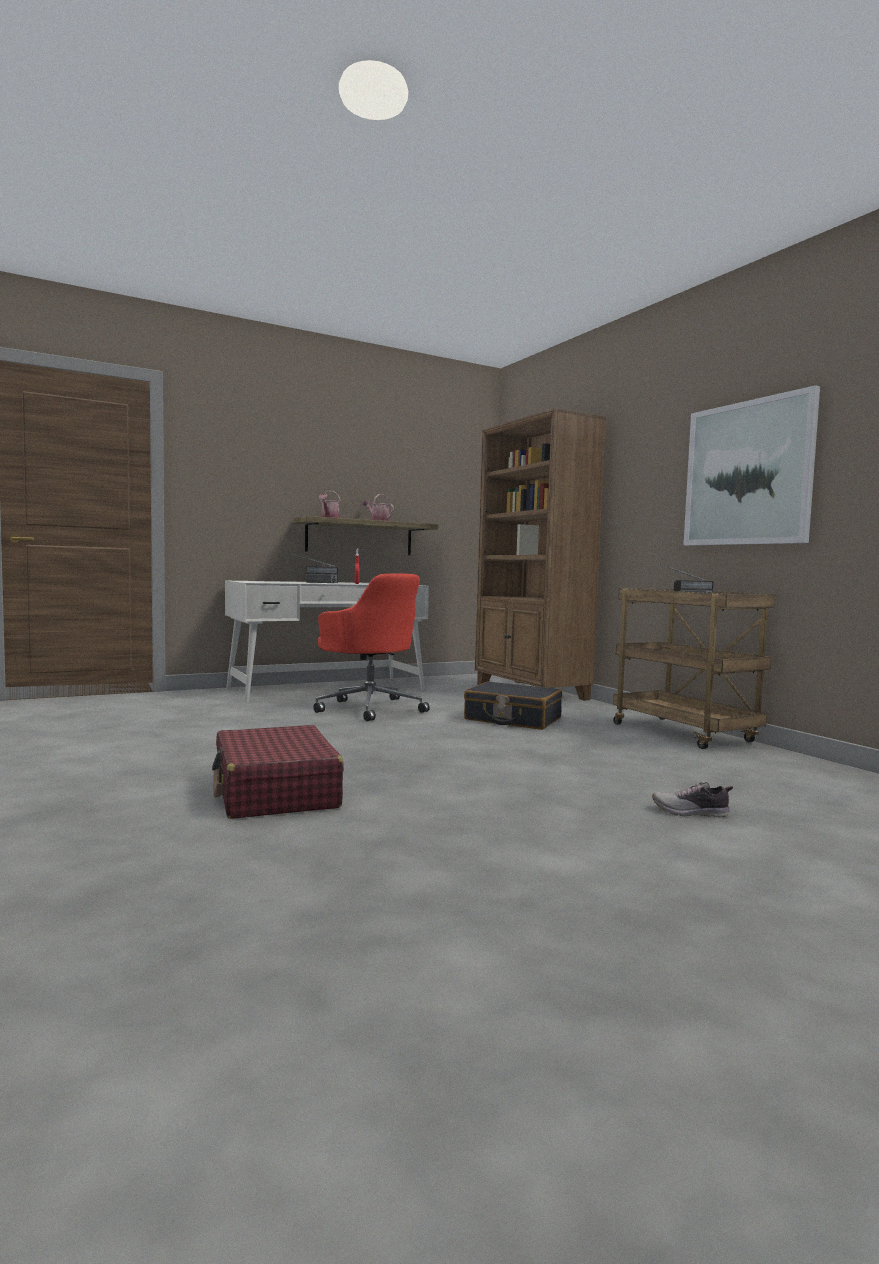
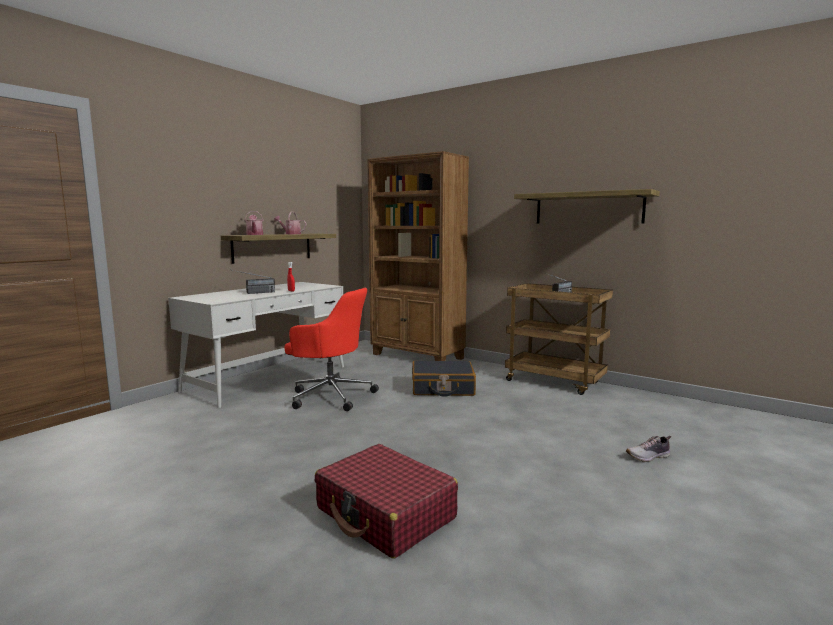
camera: 25 degrees left, 5 degrees up
picture [683,385,820,546] -> shelf [514,189,660,224]

